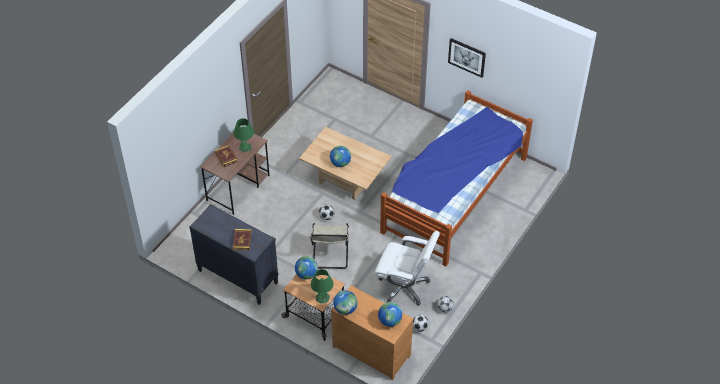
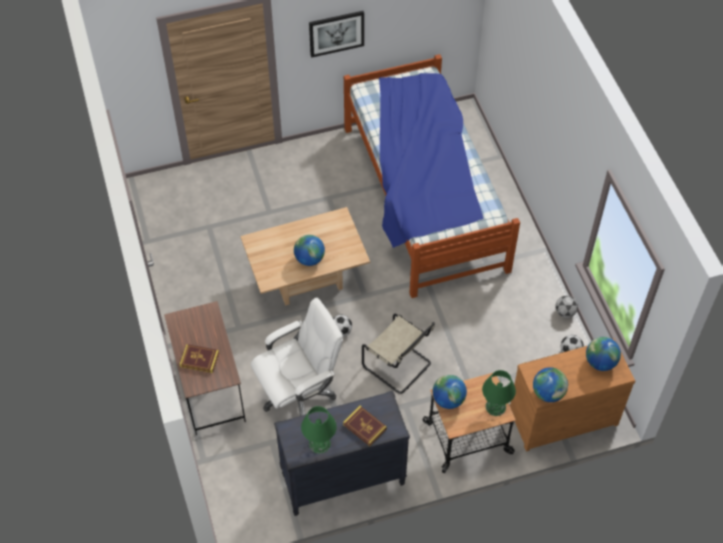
camera: 50 degrees left, 5 degrees up
green table lamp [233,118,254,152] -> green table lamp moved to [301,406,337,454]
white office chair [374,231,440,305] -> white office chair moved to [251,298,343,416]

